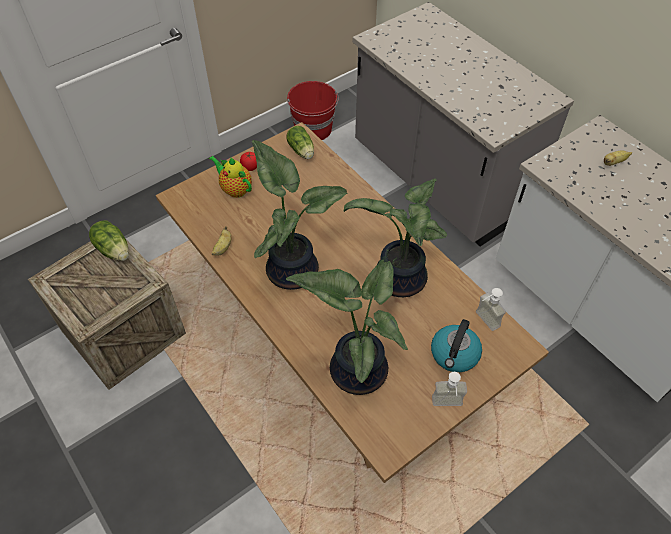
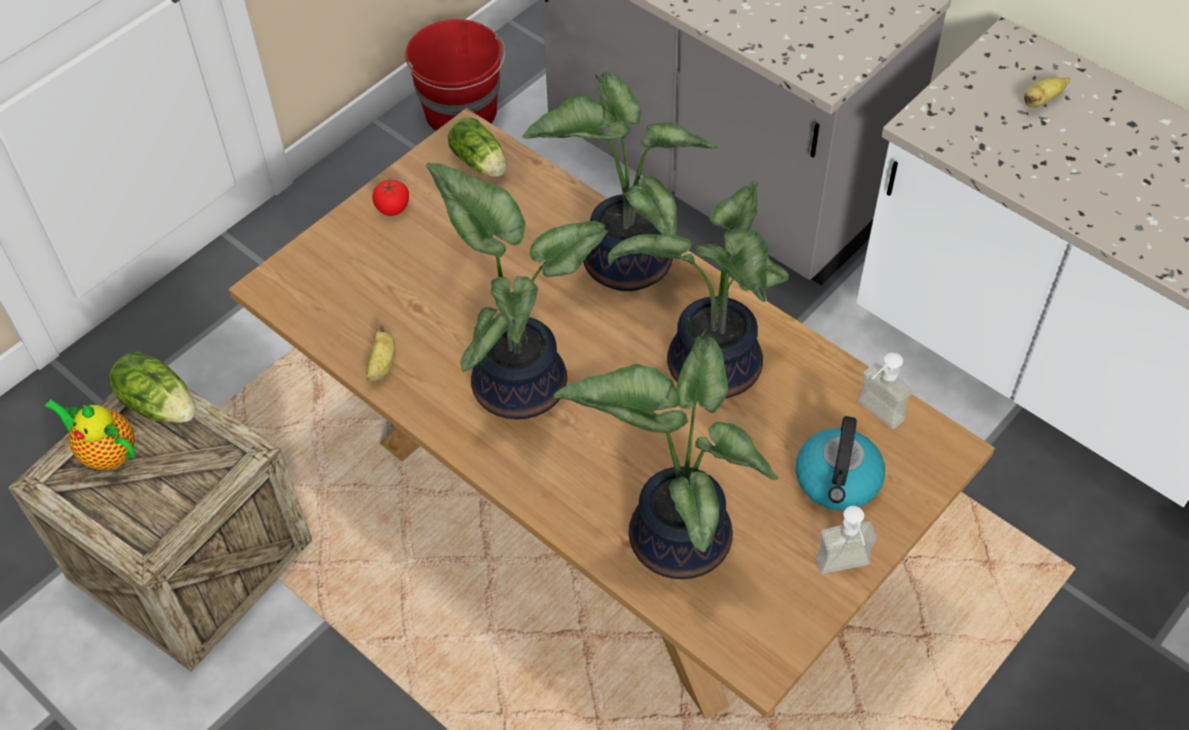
camera: 10 degrees left, 0 degrees up
teapot [209,155,252,198] -> teapot moved to [45,399,135,470]
none -> potted plant [522,71,718,291]

